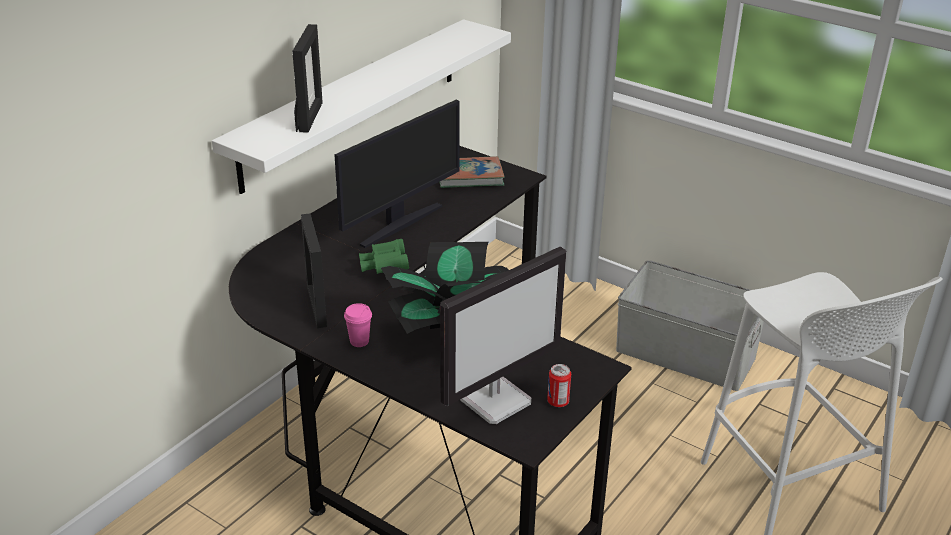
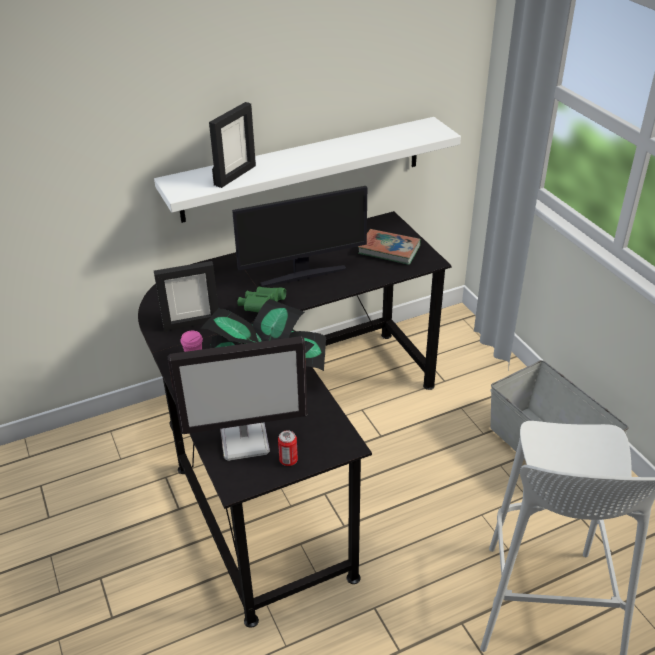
camera: 30 degrees right, 5 degrees up
picture frame [301,213,327,328] -> picture frame turned 120 degrees counterclockwise [154,261,219,332]

